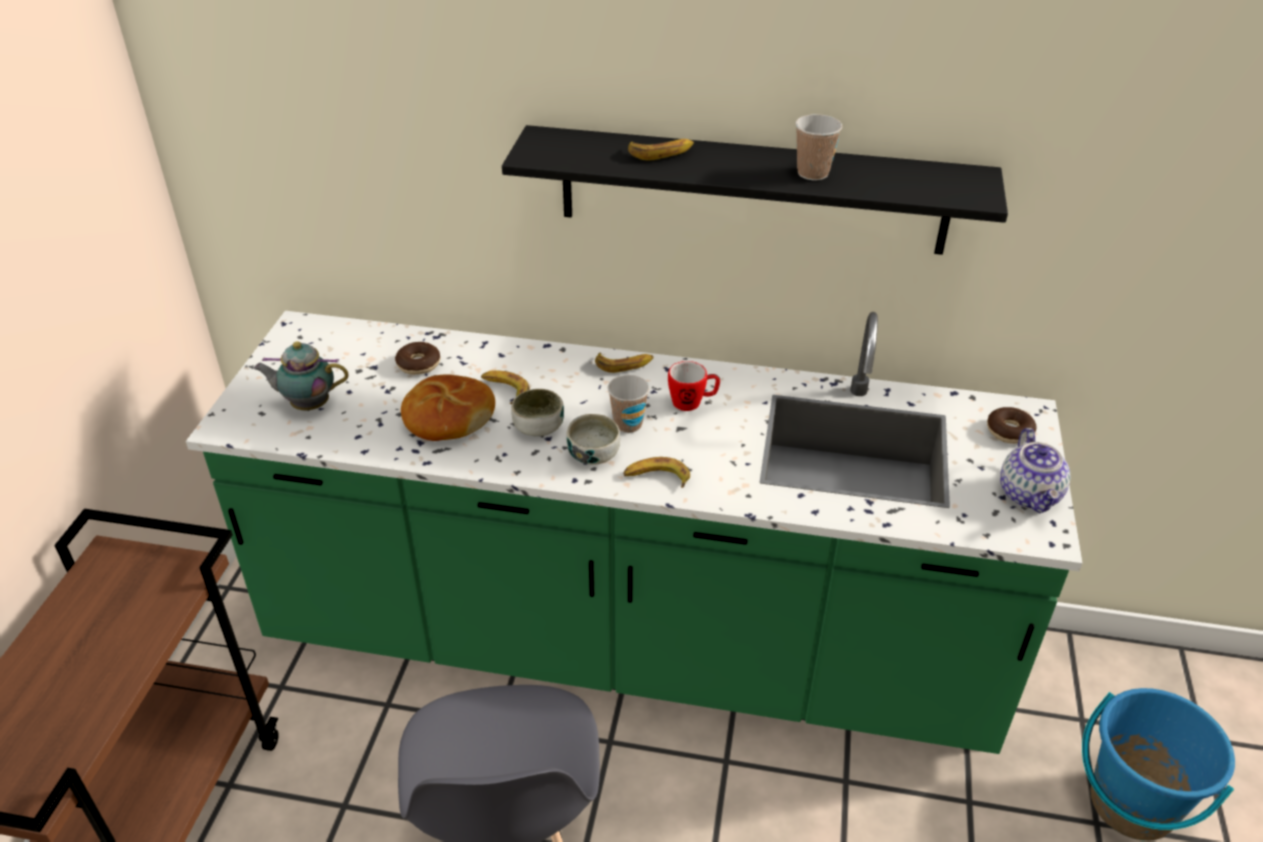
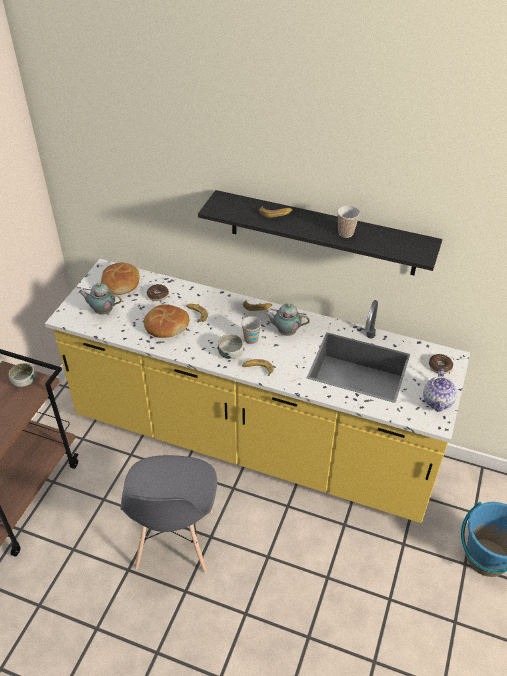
camera: 10 degrees right, 5 degrees up
green counter [186,311,1082,754] -> yellow counter [45,259,470,523]
bowl [511,389,564,436] -> bowl moved to [9,363,35,387]
mug [668,361,720,411] -> teapot [264,303,310,336]
none -> bread [101,263,139,295]

